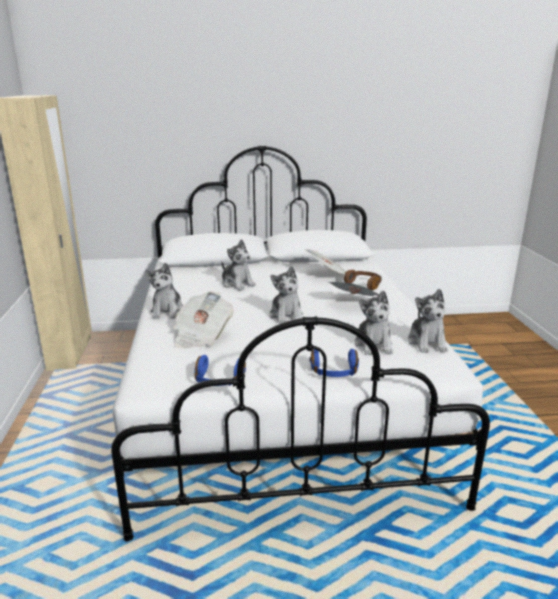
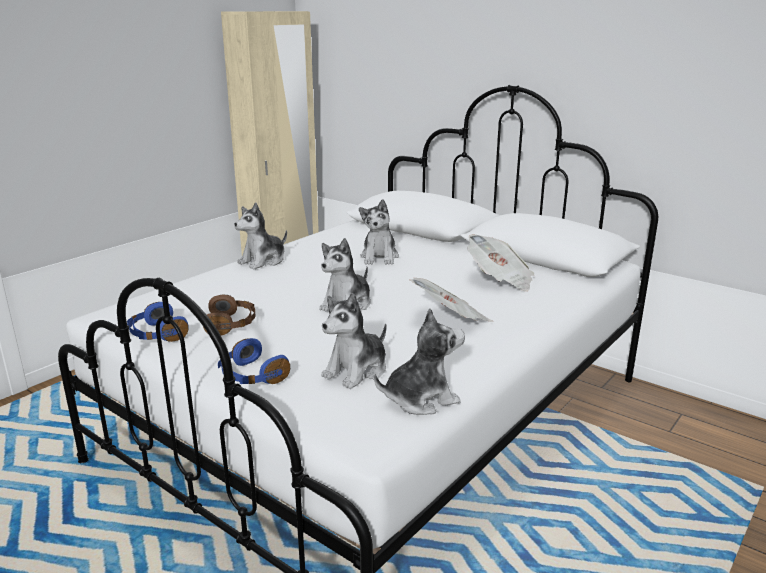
camera: 45 degrees right, 0 degrees up
newspaper [174,291,234,349] -> none
brown headphones [344,270,382,290] -> brown headphones moved to [203,295,255,336]
plush toy [408,289,448,353] -> plush toy turned 150 degrees counterclockwise [374,308,465,415]

